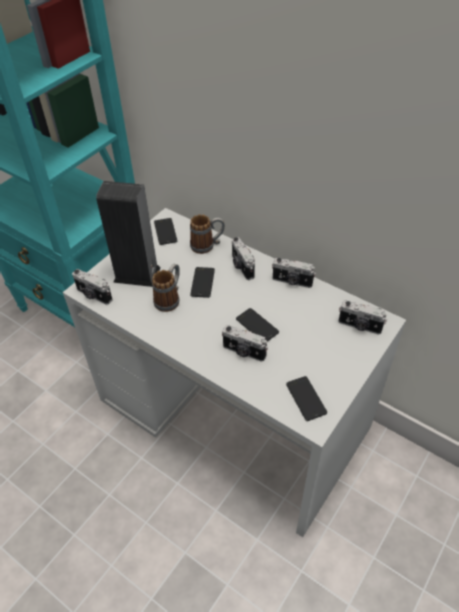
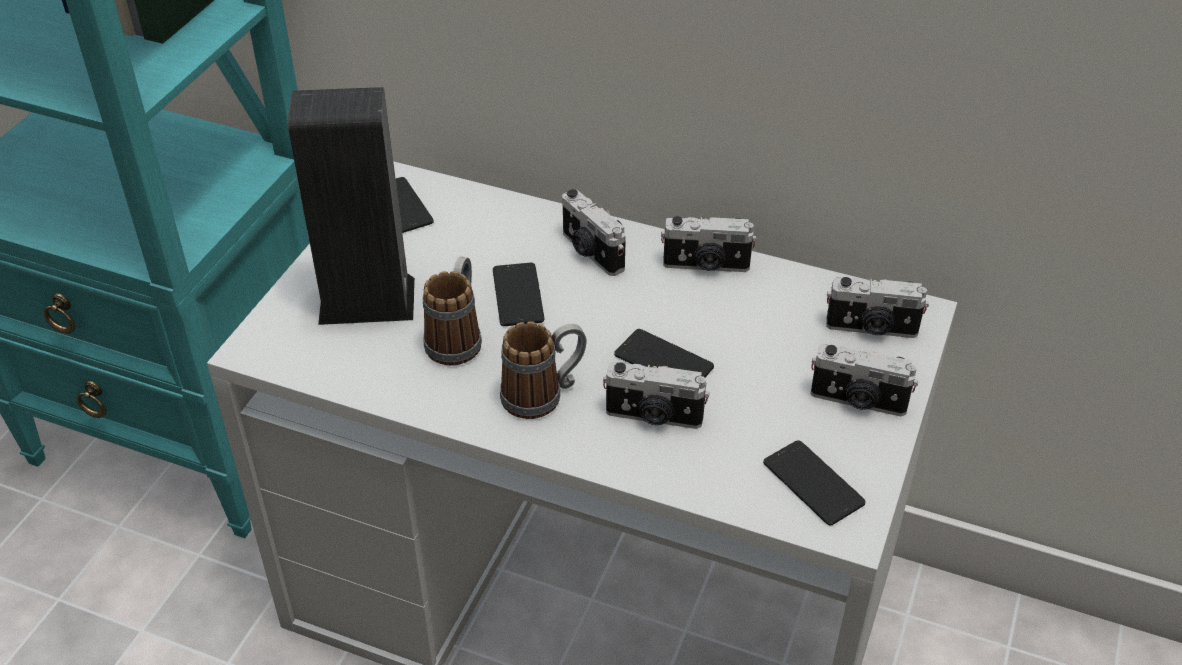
camera: 15 degrees left, 5 degrees down
camera [72,269,112,305] -> camera moved to [811,344,918,416]
mug [190,214,225,254] -> mug moved to [500,321,587,419]

